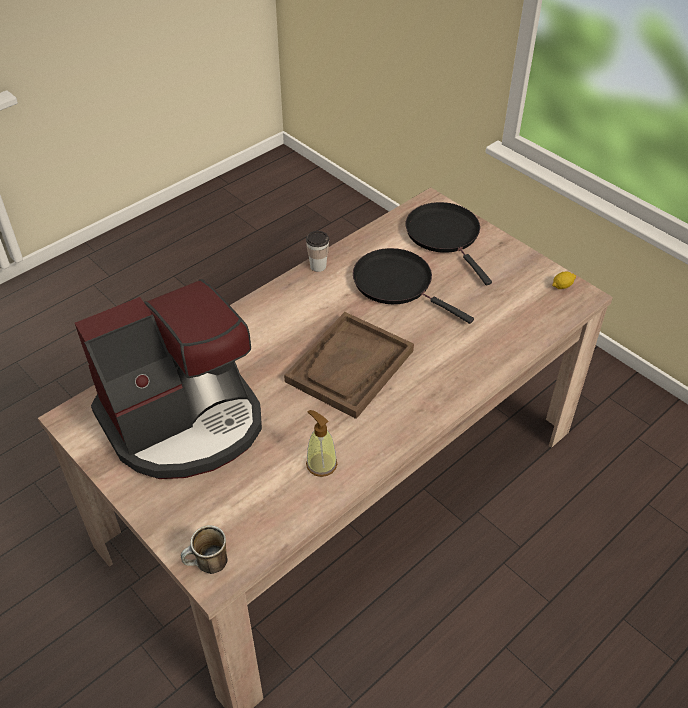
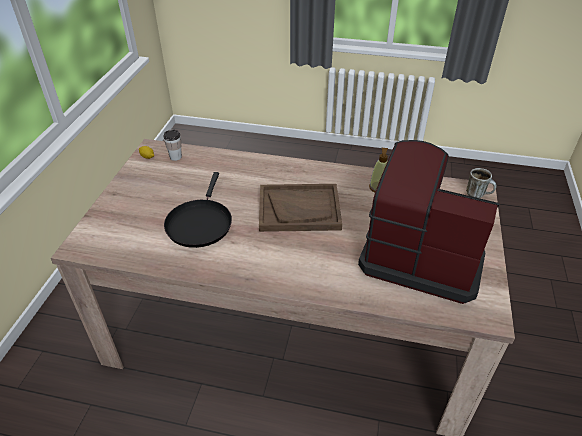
camera: 125 degrees left, 5 degrees down
cup [306,231,329,272] -> cup moved to [163,130,182,161]
black frying pan [405,202,492,285] -> none

